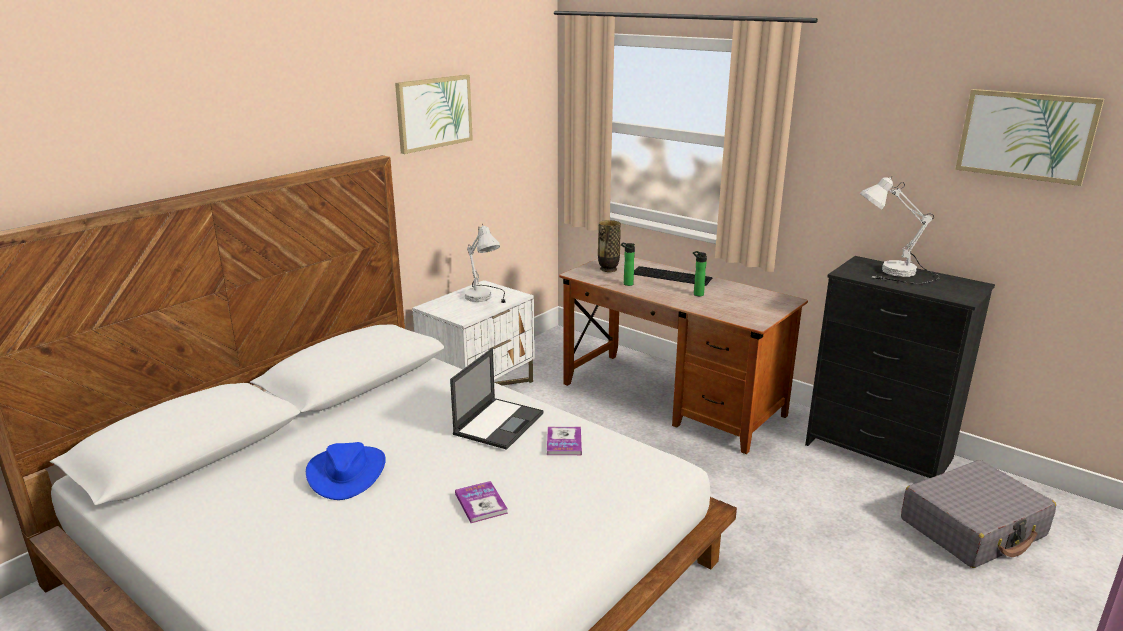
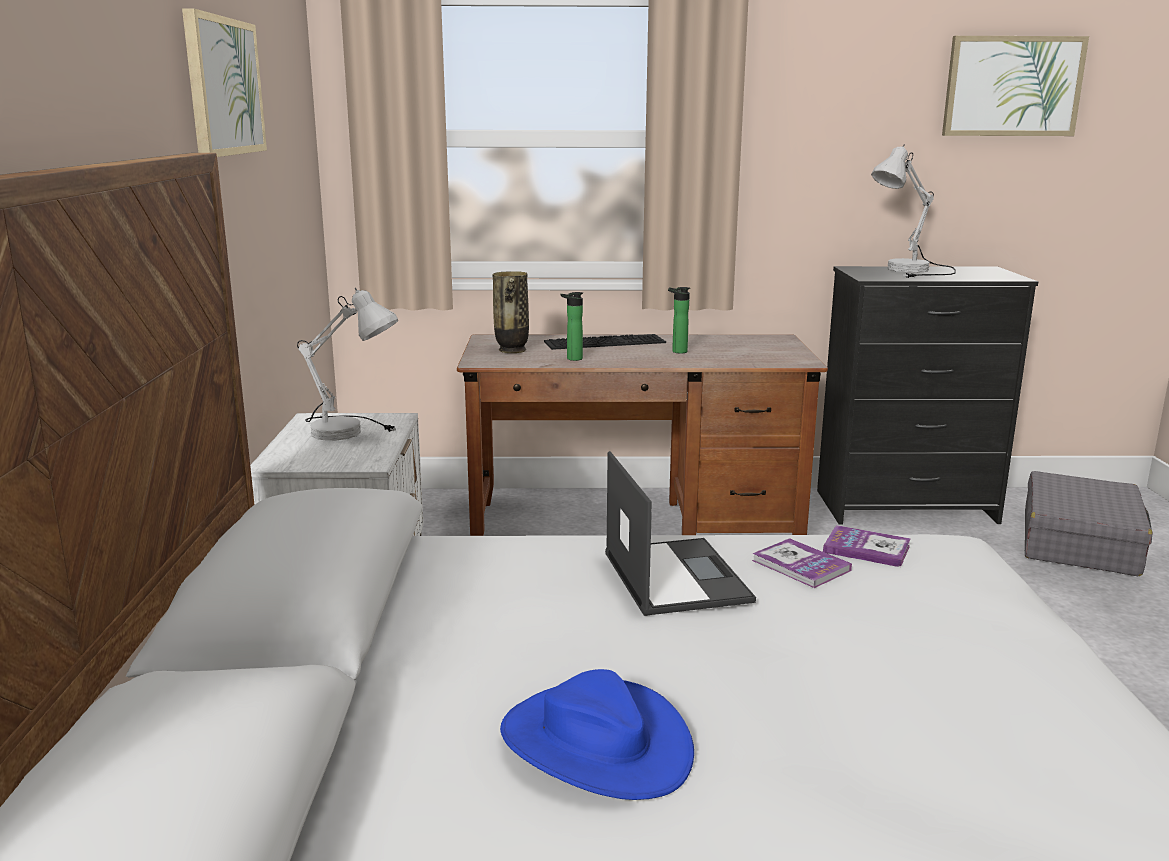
camera: 40 degrees left, 5 degrees down
book [455,481,508,523] -> book moved to [823,525,911,567]

